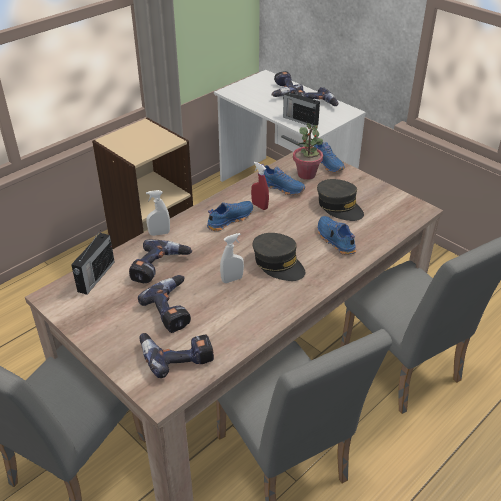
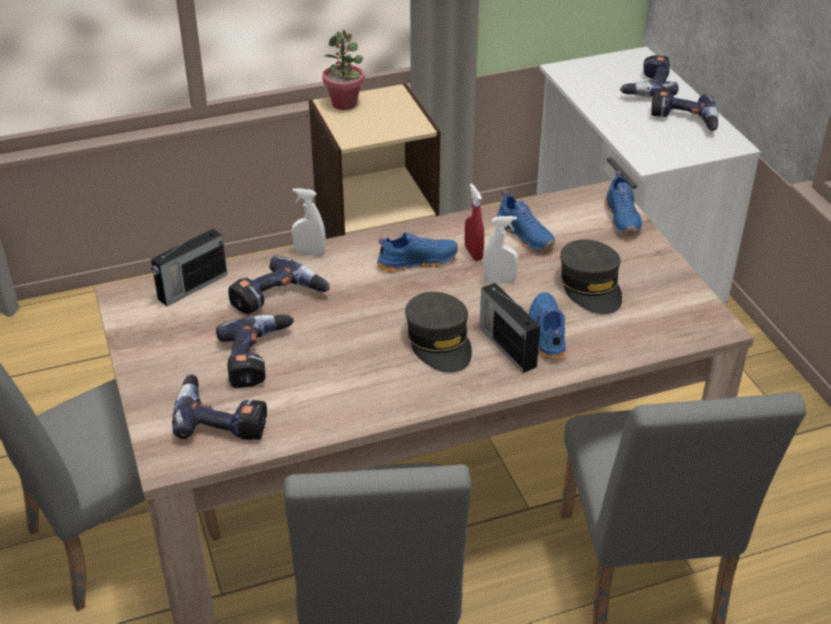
camera: 25 degrees right, 0 degrees up
white spray bottle [220,233,244,283] -> white spray bottle moved to [483,216,519,283]
radio [283,92,320,126] -> radio moved to [479,283,540,373]
potted plant [293,123,323,180] -> potted plant moved to [322,30,364,110]

